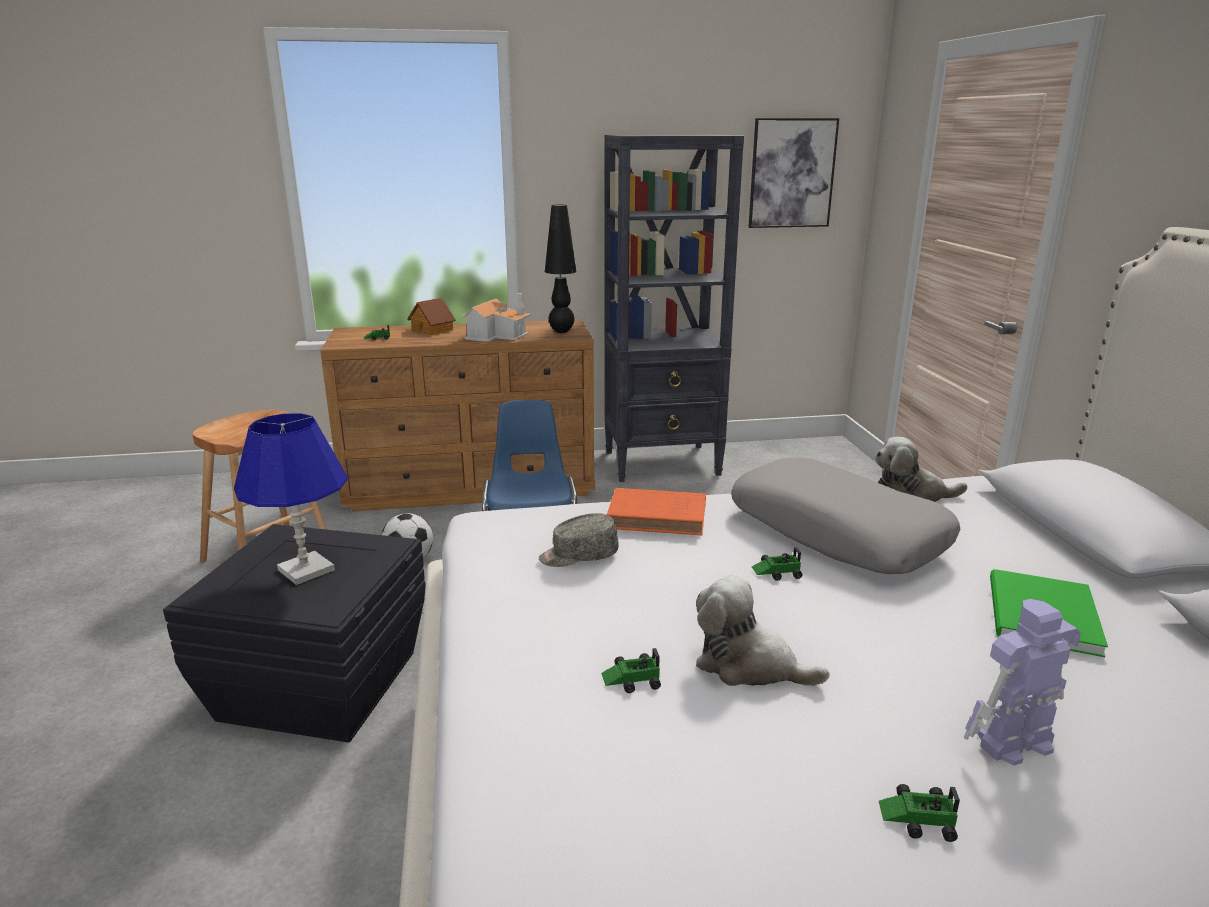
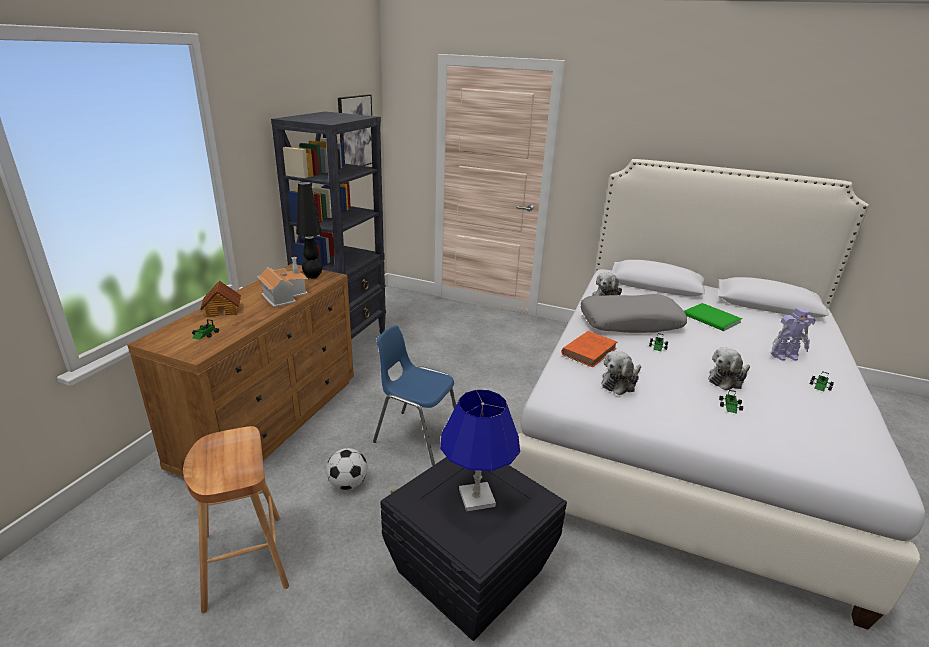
camera: 60 degrees left, 5 degrees up
grey cap [539,513,619,567] -> plush toy [601,351,641,395]
toy robot [964,599,1081,766] -> toy robot turned 105 degrees counterclockwise [771,309,816,361]

